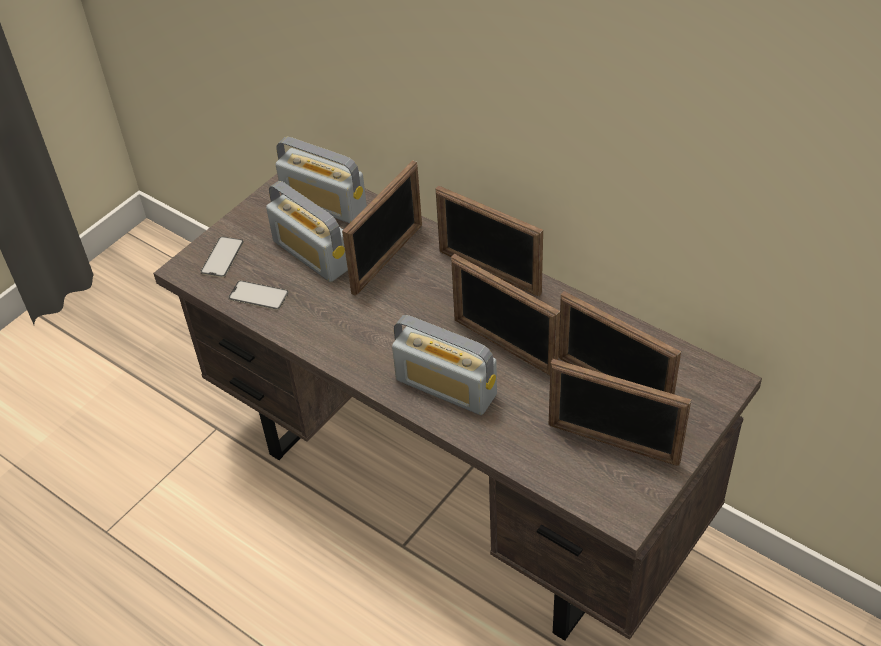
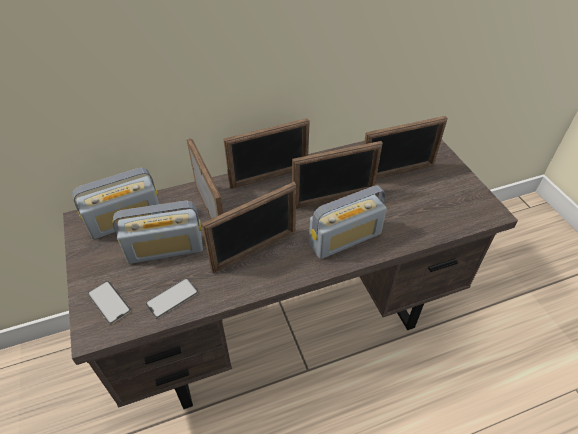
camera: 60 degrees left, 0 degrees up
picture frame [549,359,691,466] -> picture frame moved to [202,182,296,273]

